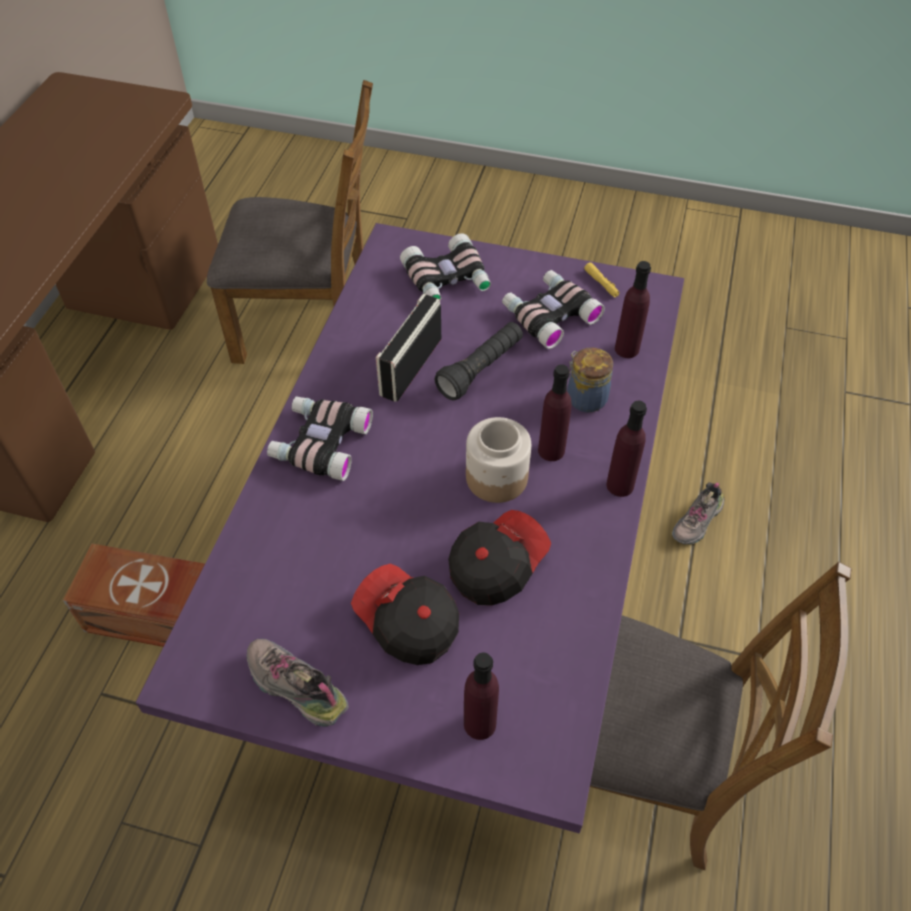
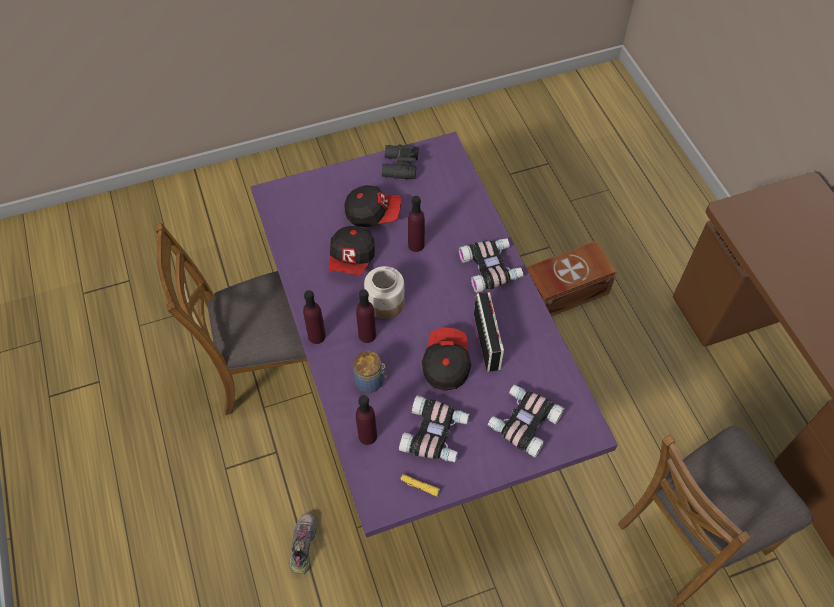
camera: 145 degrees right, 5 degrees up
shoe [247,639,349,727] -> black binoculars [382,144,418,179]
black flashlight [434,322,523,400] -> cap [422,327,471,390]
purple bottle [464,652,499,740] -> purple bottle moved to [408,196,425,252]

